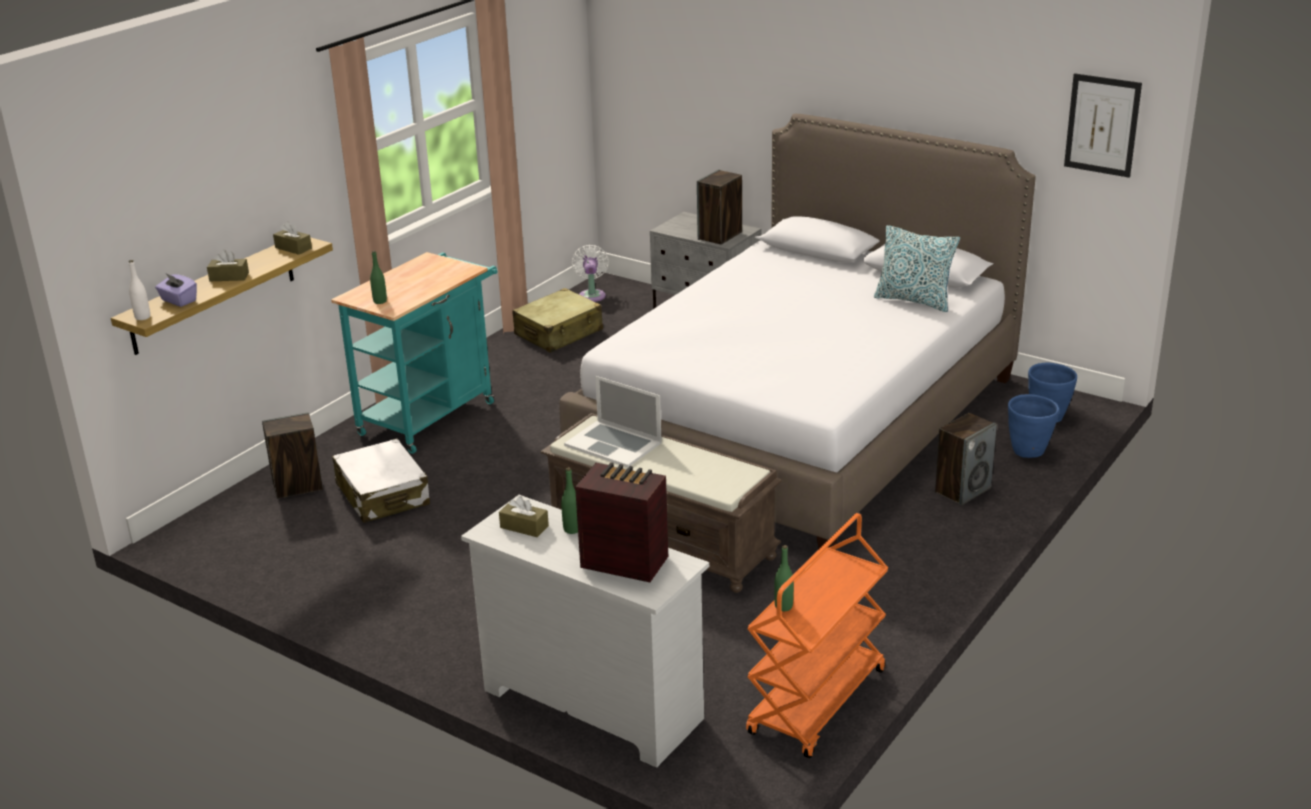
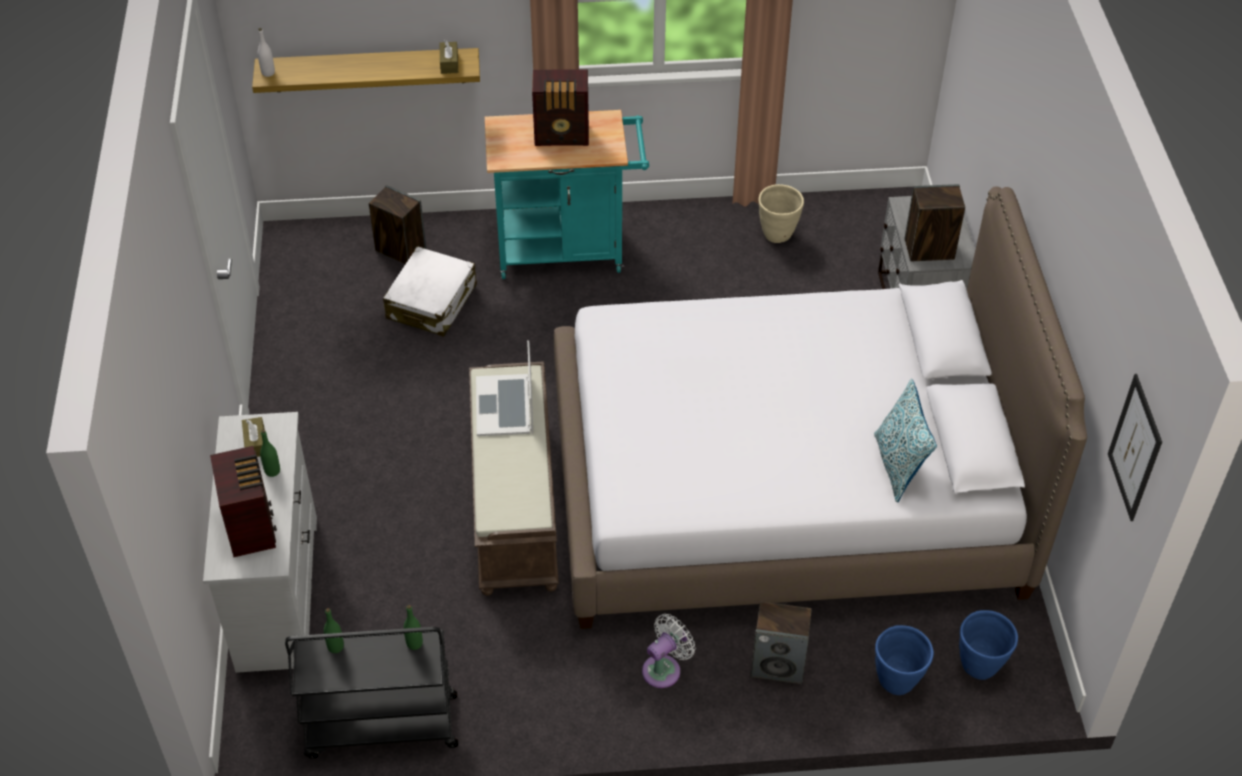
camera: 50 degrees right, 20 degrees up
purple tissue box [155,273,197,307] -> none
brown tissue box [207,249,249,281] -> none
green bottle [370,251,387,304] -> green bottle moved to [404,605,423,650]
beige suitcase [512,288,603,353] -> beige planter [759,184,804,243]
white fan [572,245,609,302] -> white fan moved to [642,614,695,688]
orange cart [746,513,888,758] -> black cart [285,627,458,759]
none -> radio [532,69,589,146]

